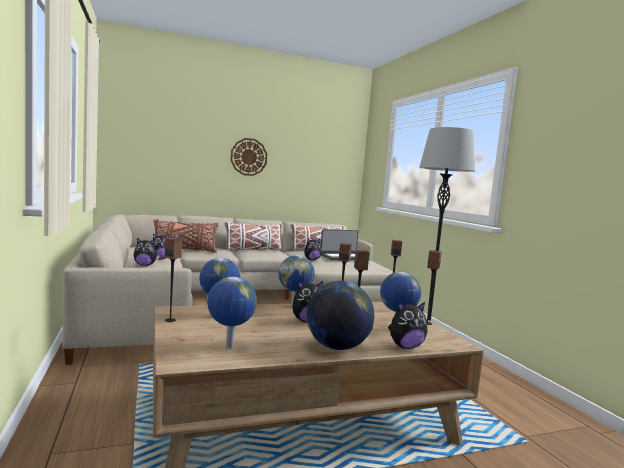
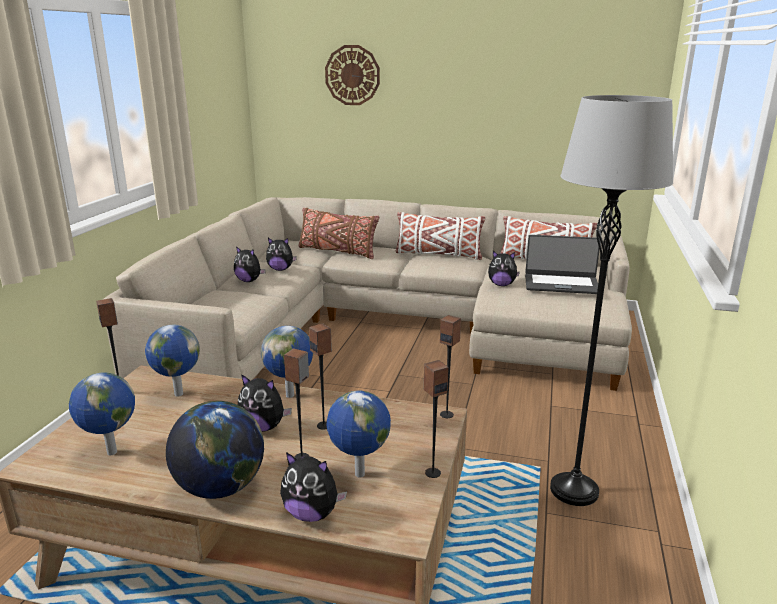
camera: 35 degrees right, 15 degrees up
wall clock [230,138,267,176] -> wall clock moved to [325,45,380,105]

